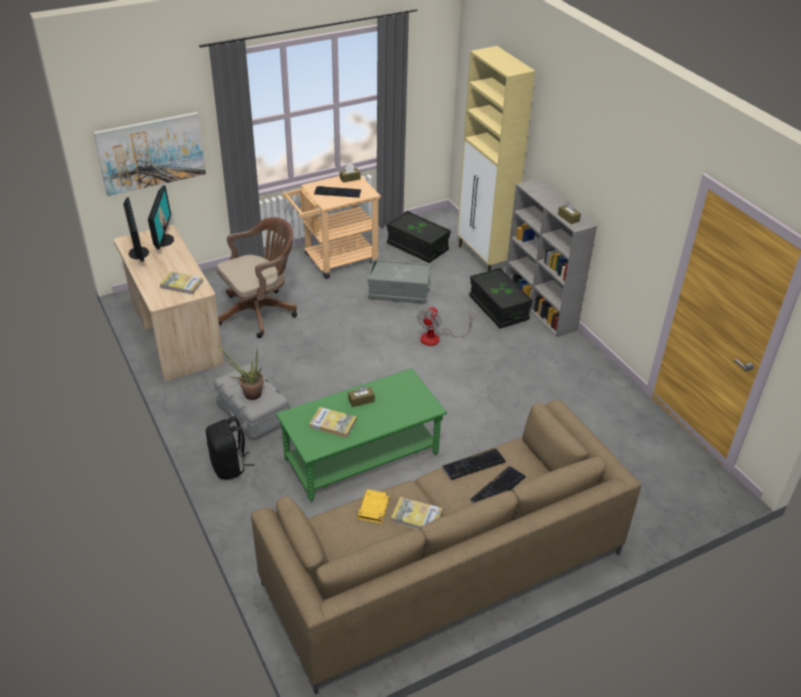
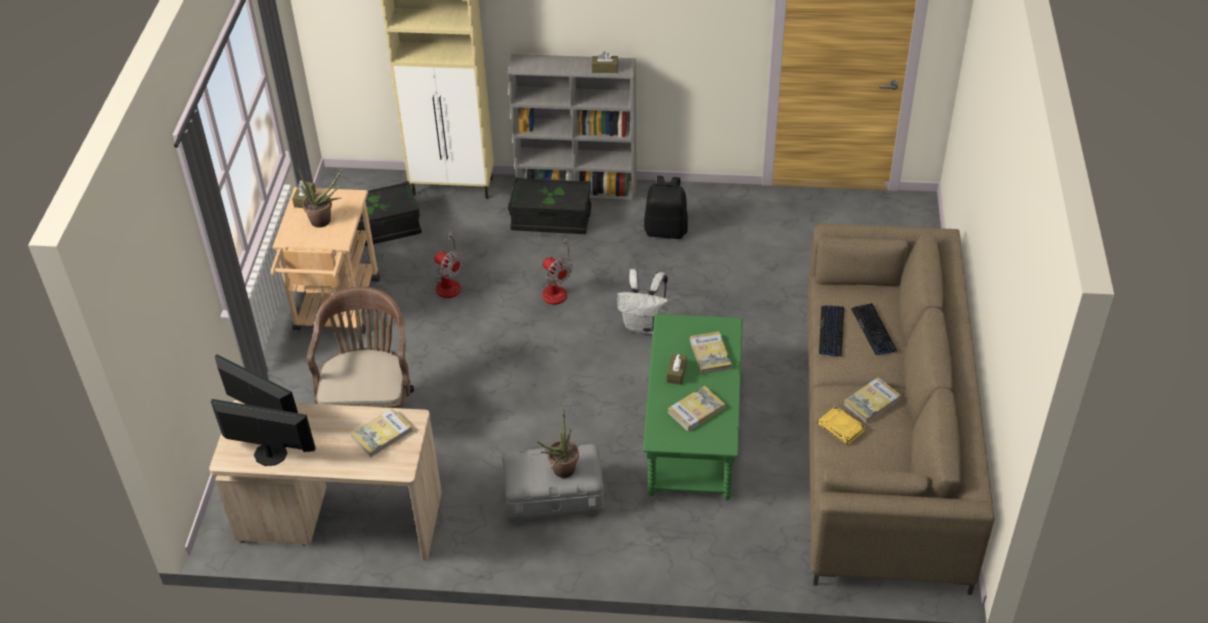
camera: 55 degrees left, 5 degrees up
picture [94,112,206,196] -> none
black backpack [206,416,254,480] -> black backpack moved to [644,176,688,239]
keyboard [314,186,361,198] -> potted plant [298,166,342,227]
grey storage box [368,259,431,304] -> fan [434,230,464,298]
none -> white backpack [617,269,668,334]
none -> book [690,331,732,374]

